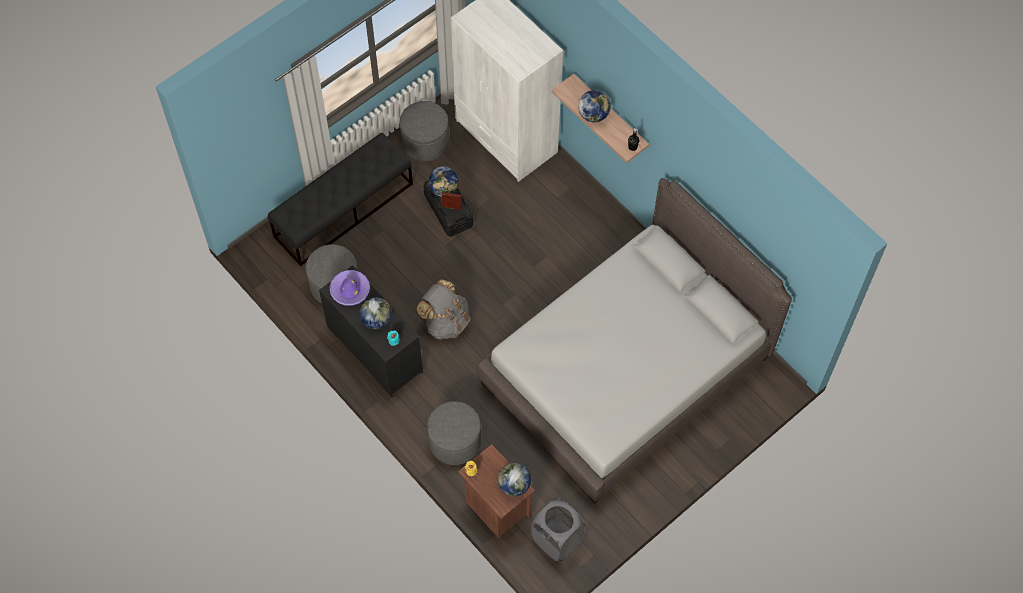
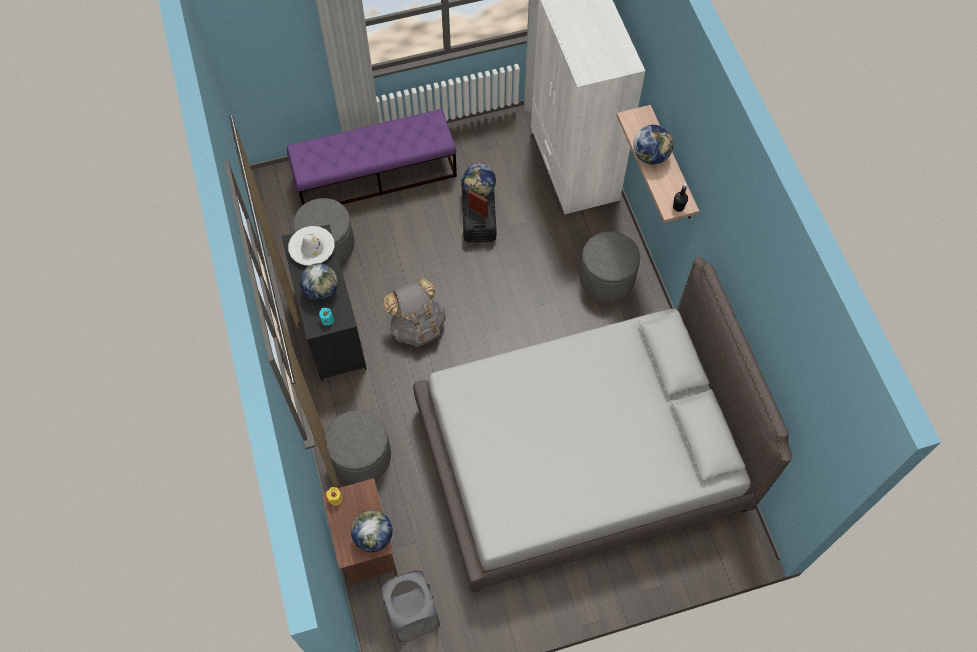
camera: 25 degrees right, 0 degrees up
black bench [268,132,413,266] -> purple bench [287,109,457,205]
purple hat [330,270,370,306] -> white hat [288,226,335,266]
grey ottoman [400,101,449,161] -> grey ottoman moved to [579,231,640,302]

